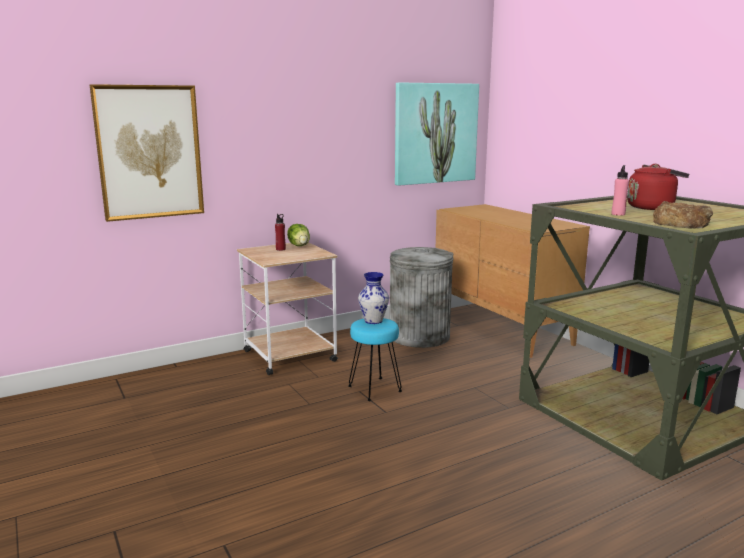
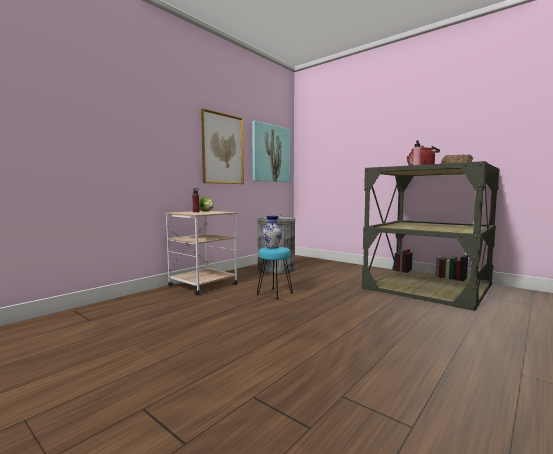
camera: 20 degrees left, 10 degrees down
picture [90,84,204,222] -> picture moved to [201,108,244,184]
brown cabinet [436,204,590,358] -> none

